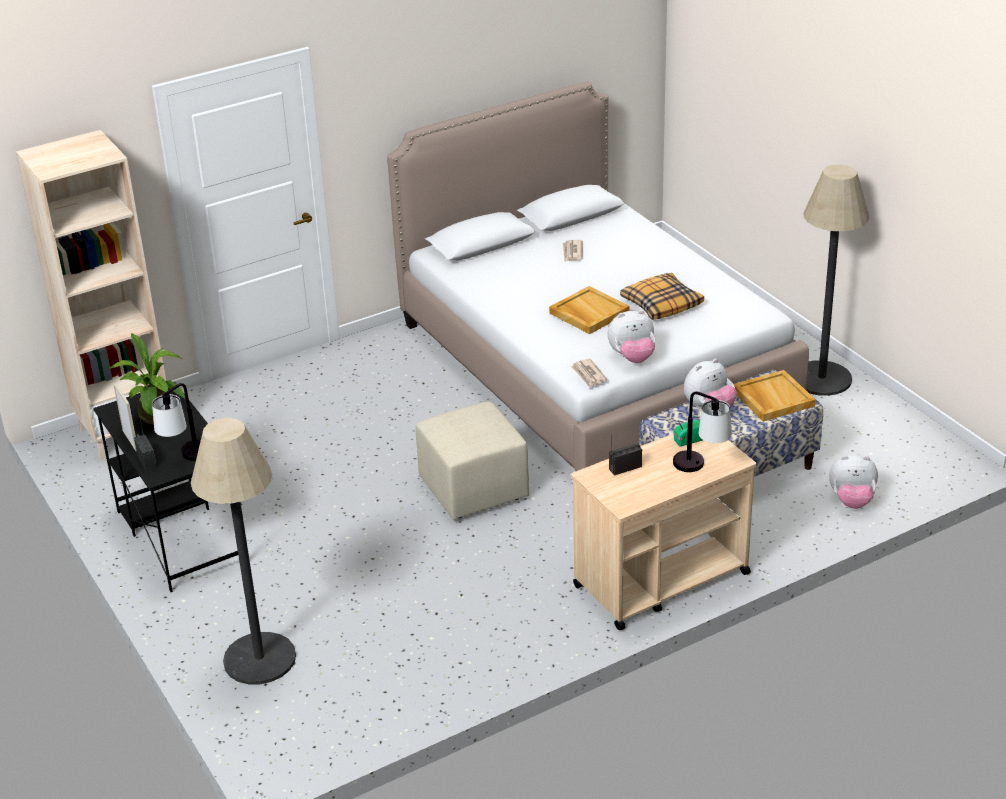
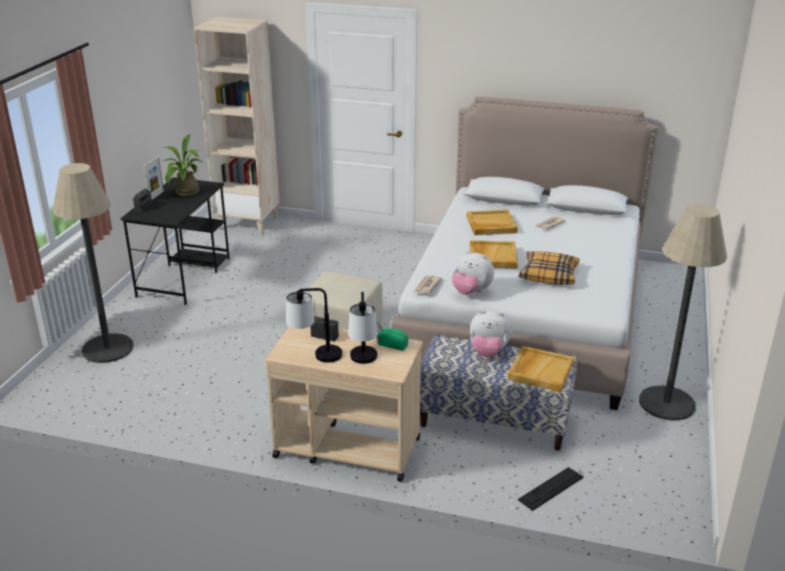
camera: 45 degrees right, 5 degrees down
table lamp [152,383,201,461] -> table lamp moved to [286,288,342,363]
plush toy [829,454,878,509] -> keyboard [517,467,584,511]
none -> beige tray [467,210,518,235]

